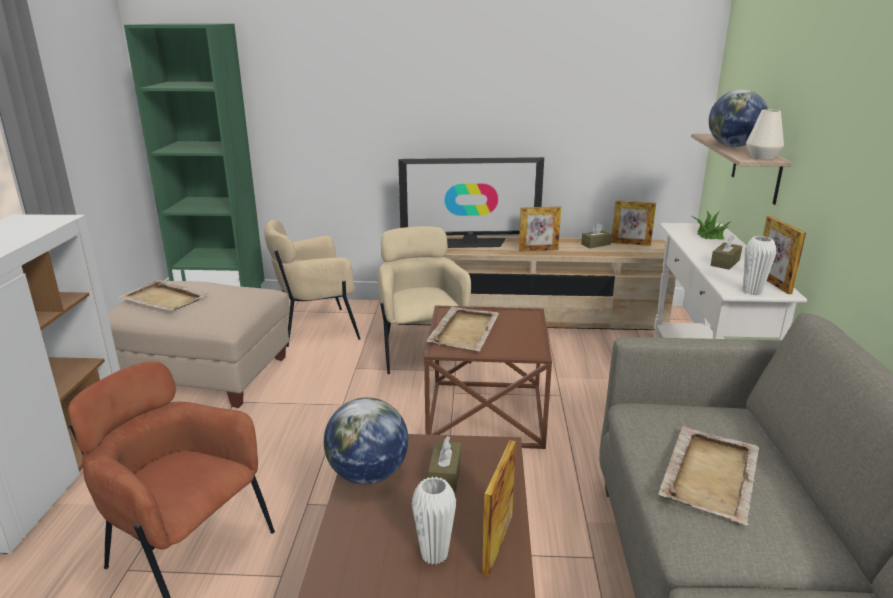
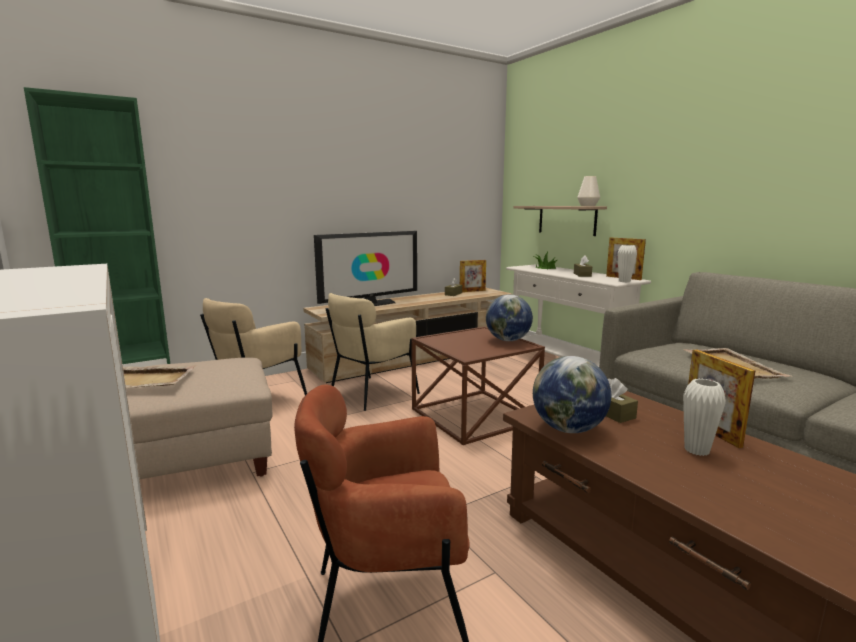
camera: 35 degrees left, 10 degrees down
beige armchair [378,226,472,374] -> beige armchair turned 90 degrees counterclockwise [326,293,420,411]
beige tray [427,306,499,351] -> none
picture frame [519,207,561,252] -> none
globe [709,89,768,147] -> globe moved to [486,294,533,341]

